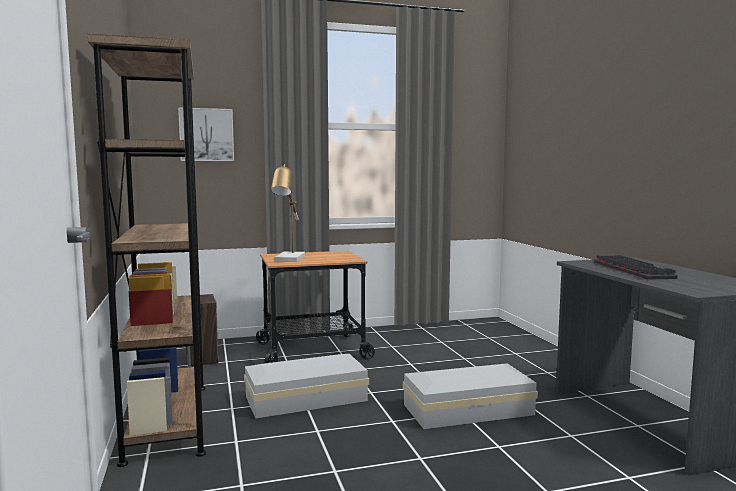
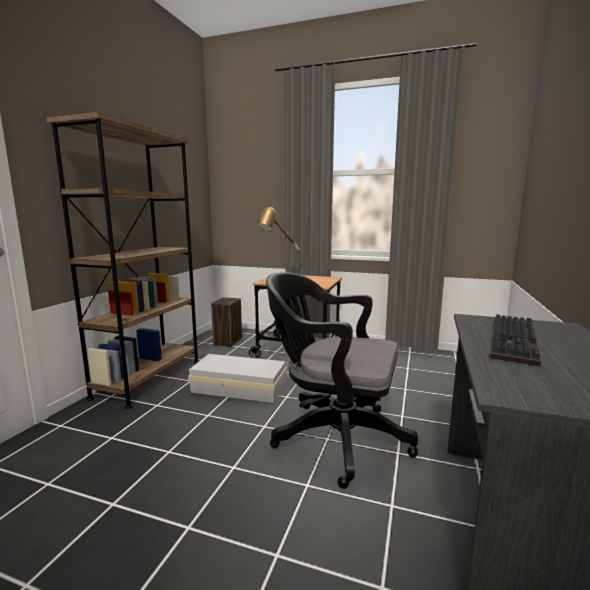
camera: 35 degrees right, 5 degrees up
picture [178,107,234,161] -> none
white storage box [403,363,538,429] -> black office chair [266,272,418,489]

